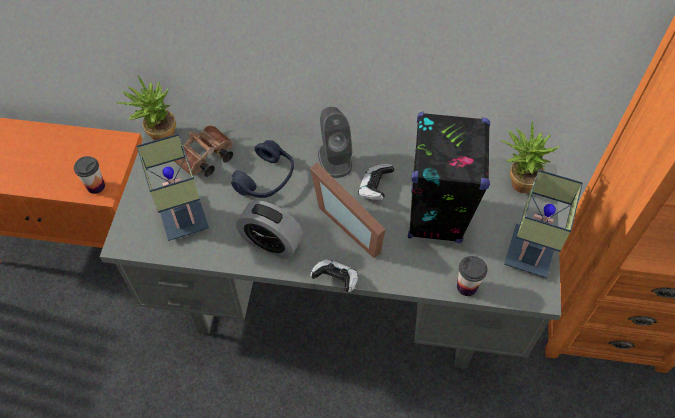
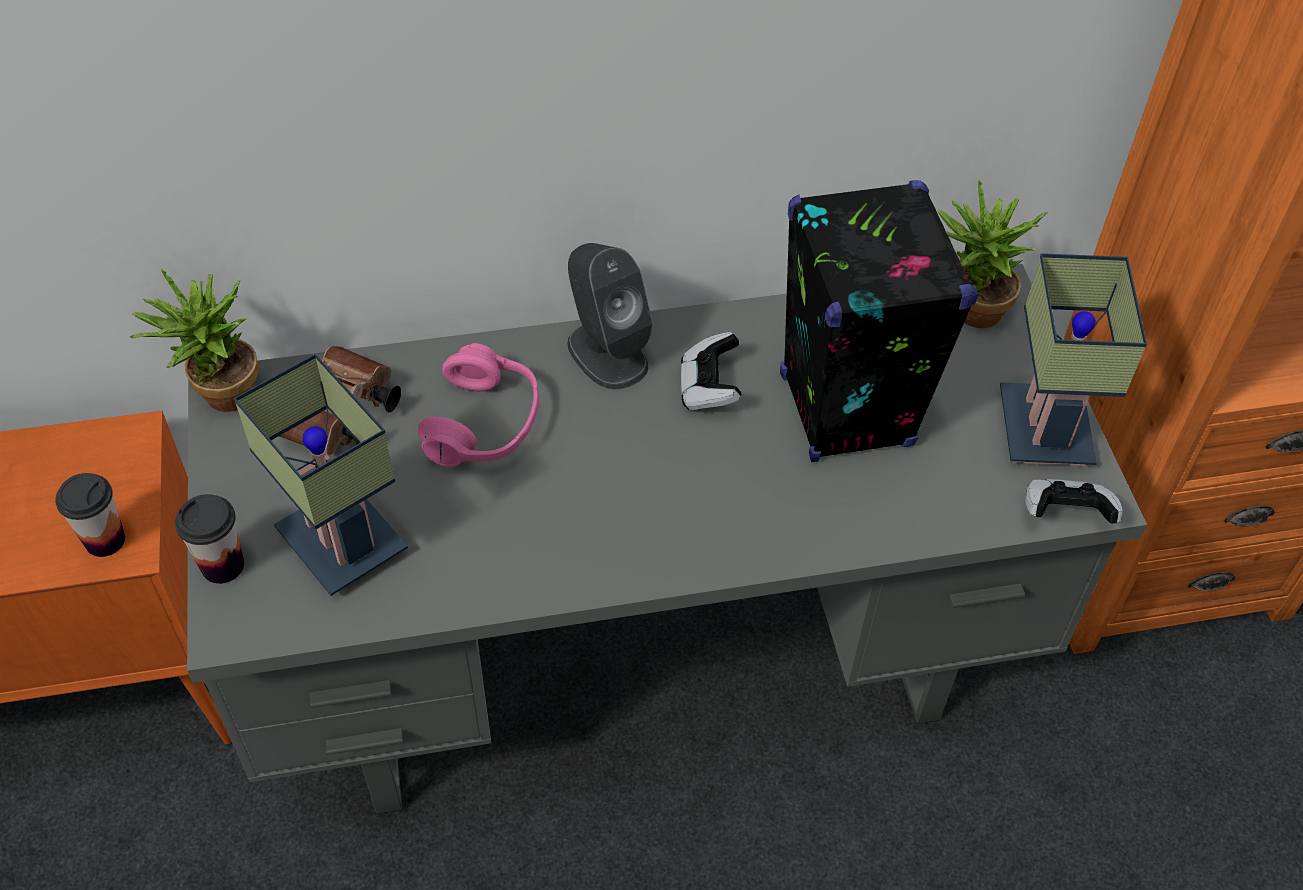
camera: 20 degrees left, 5 degrees down
blue headphones [231,140,294,198] -> pink headphones [418,343,539,467]
alarm clock [236,200,303,259] -> none
picture frame [310,162,386,258] -> none
game controller [310,260,358,292] -> game controller moved to [1025,479,1122,524]
cup [457,256,487,296] -> cup moved to [175,494,244,584]

